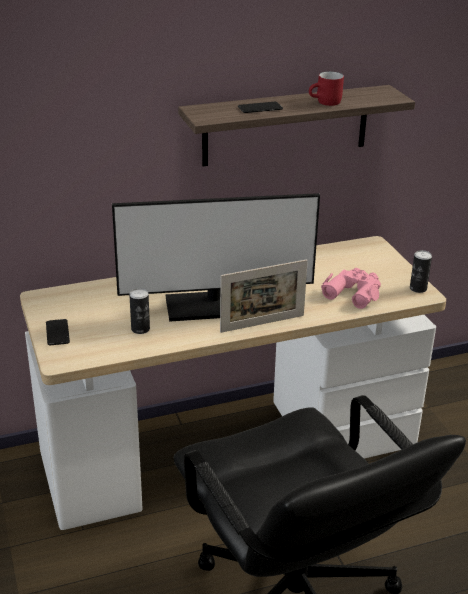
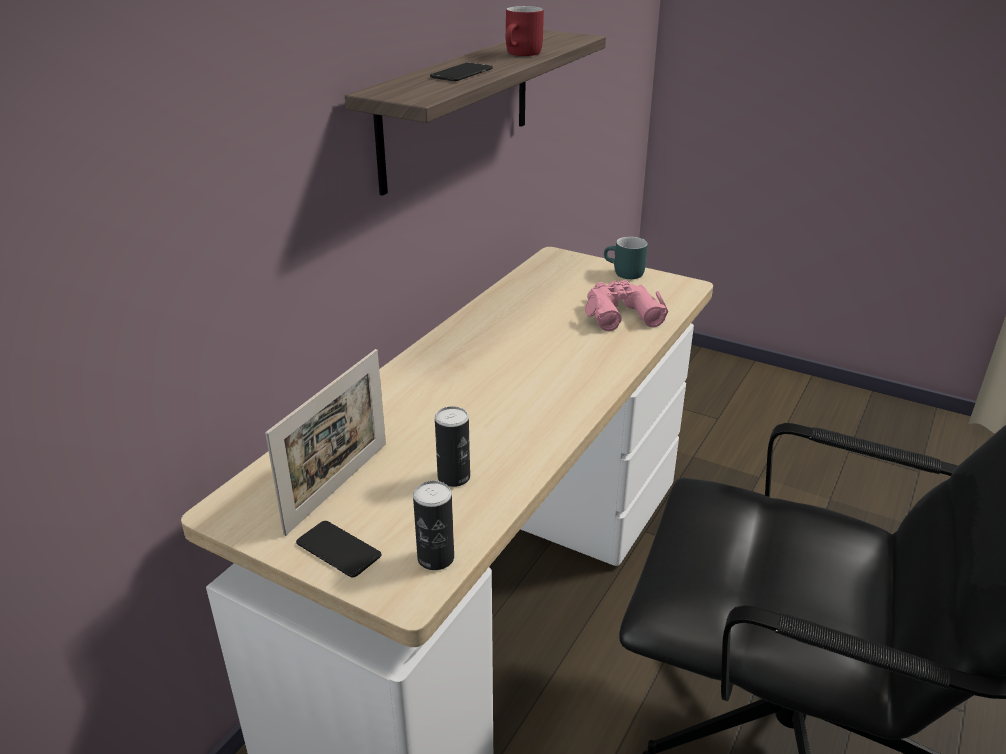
camera: 40 degrees left, 0 degrees up
monitor [112,193,320,322] -> none
picture frame [220,259,308,333] -> picture frame moved to [265,349,386,536]
can [410,250,432,293] -> can moved to [413,481,454,570]
none -> turquoise mug [604,236,648,279]

